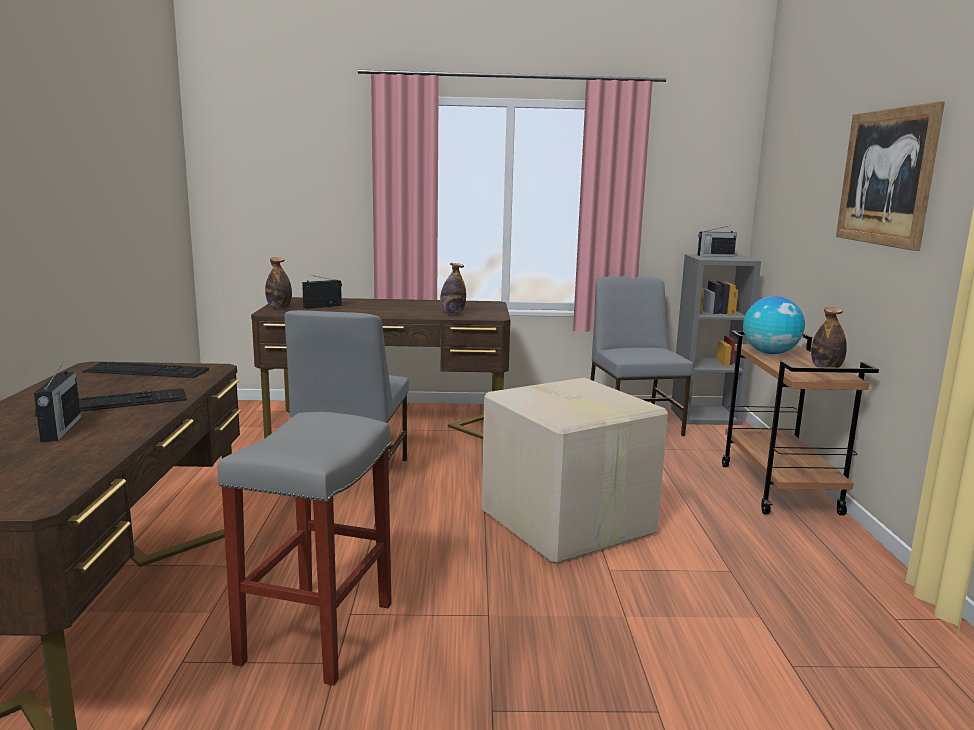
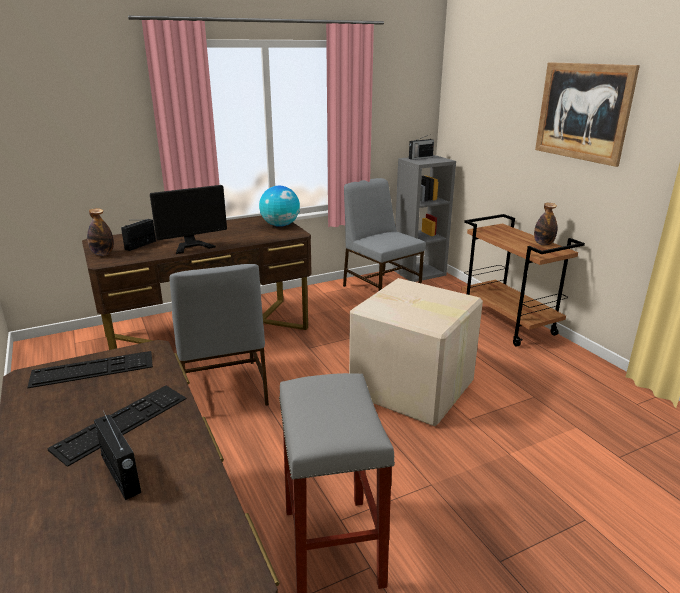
camera: 25 degrees left, 10 degrees up
bottle [440,263,466,315] -> none
globe [743,296,805,354] -> globe moved to [259,186,300,227]
none -> monitor [150,185,227,254]

